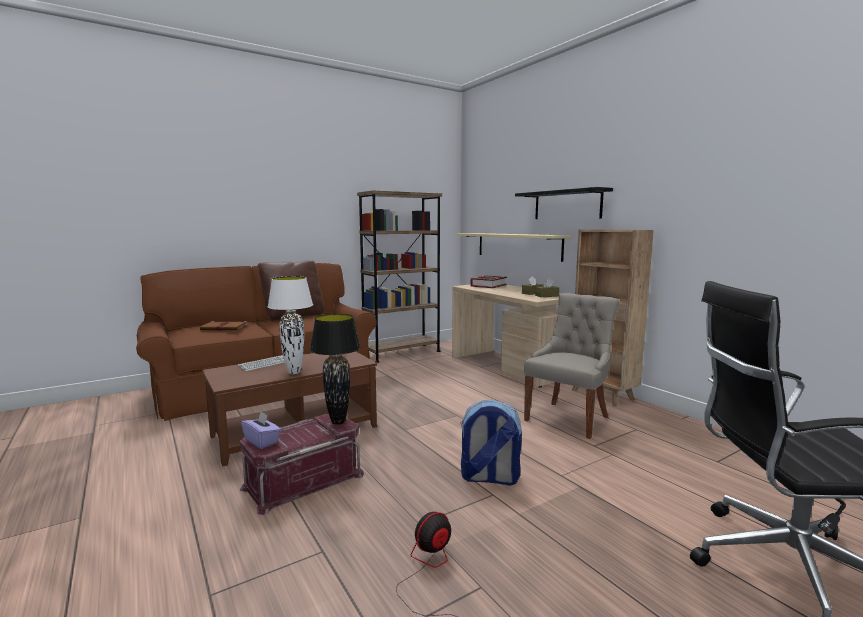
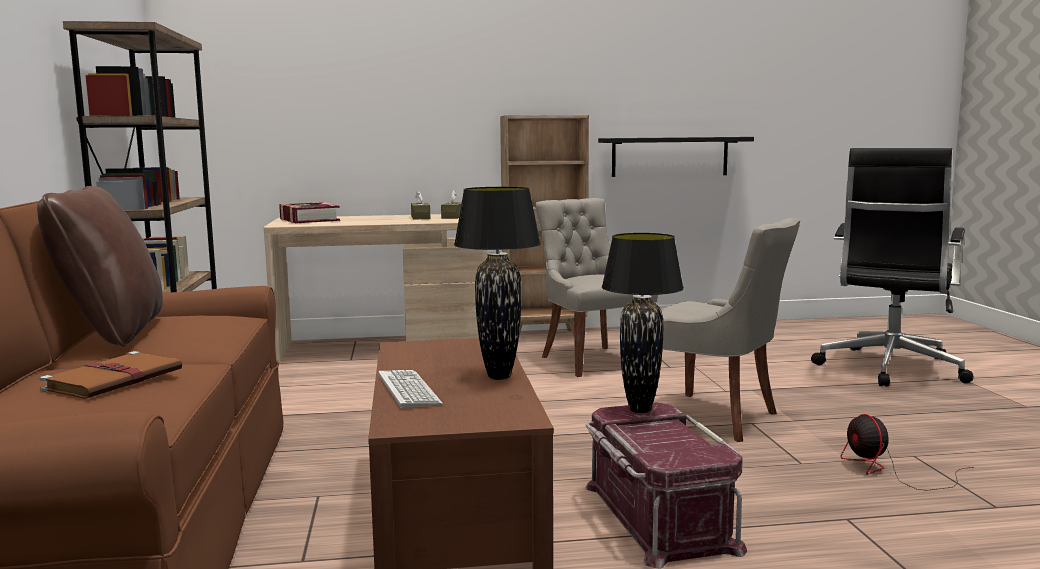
camera: 65 degrees left, 0 degrees up
purple tissue box [241,411,281,449] -> none
white table lamp [268,276,313,374] -> black table lamp [454,187,541,380]
beige shelf [458,233,572,262] -> none
backpack [460,400,522,486] -> grey chair [661,218,800,442]
black shelf [515,187,613,219] -> black shelf moved to [598,137,754,177]

